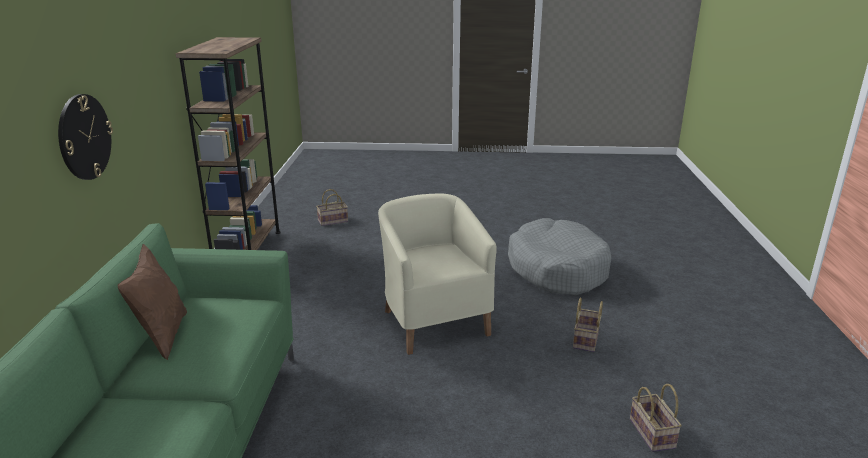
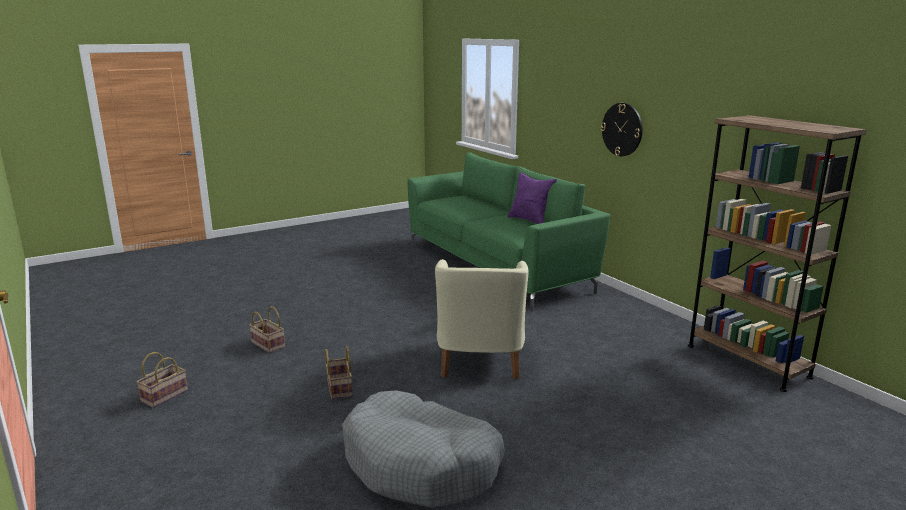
camera: 145 degrees right, 5 degrees down
brown pillow [117,244,187,360] -> purple pillow [507,172,557,224]
basket [316,189,348,226] -> basket moved to [136,352,188,408]
beige armchair [378,193,497,355] -> beige armchair turned 60 degrees clockwise [435,259,529,380]

